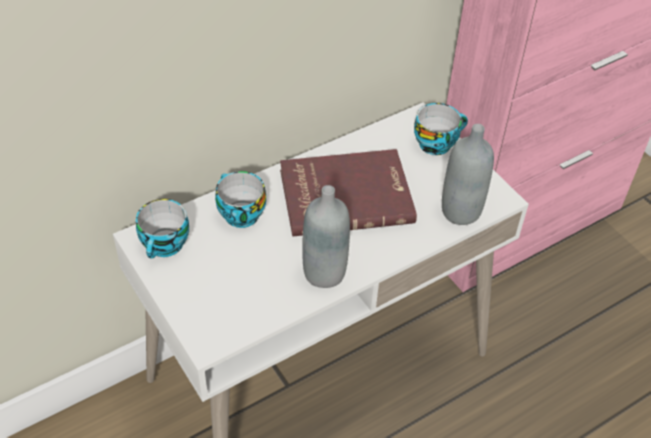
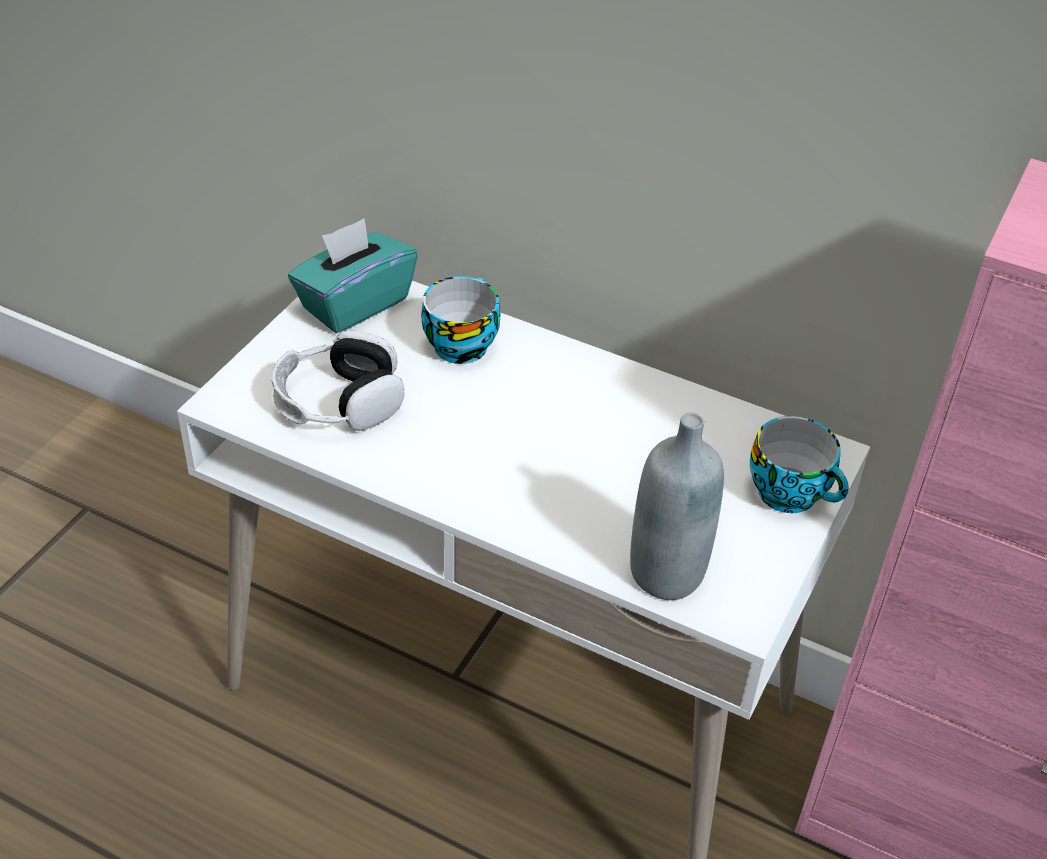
camera: 60 degrees right, 5 degrees down
cup [136,199,189,259] -> turquoise tissue box [288,218,418,333]
red book [280,149,417,236] -> none
grey bottle [302,185,350,288] -> none
none -> headphones [271,331,404,431]

